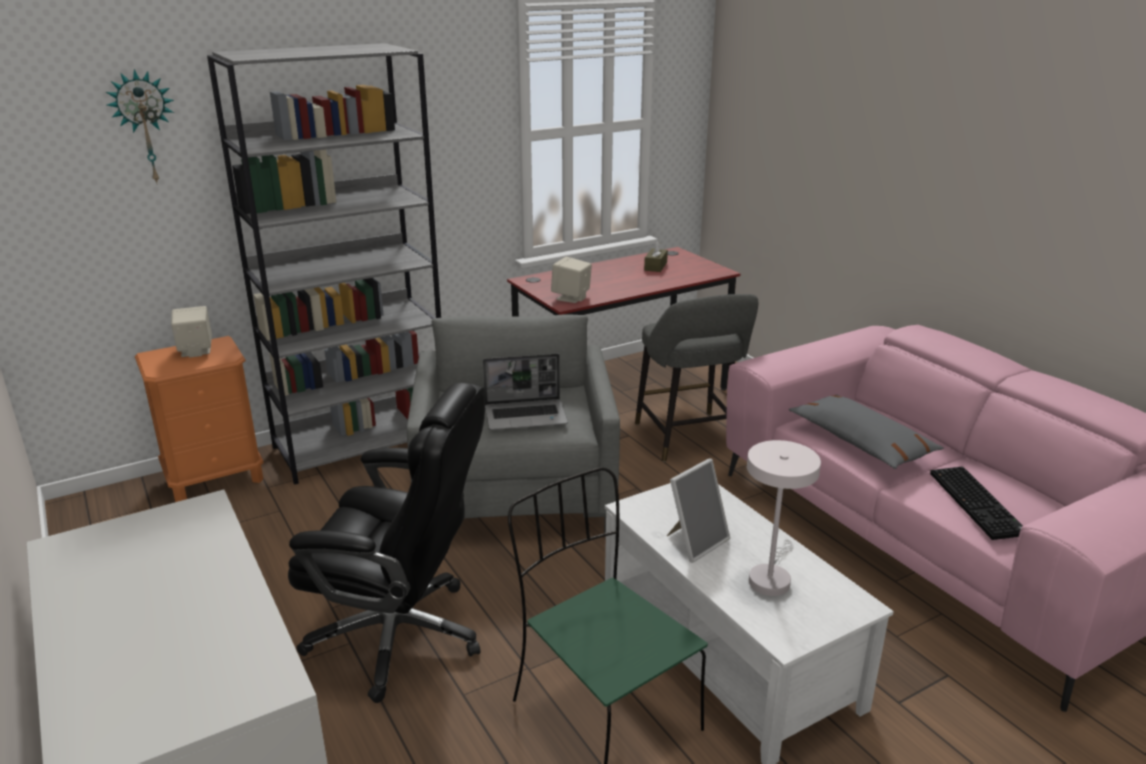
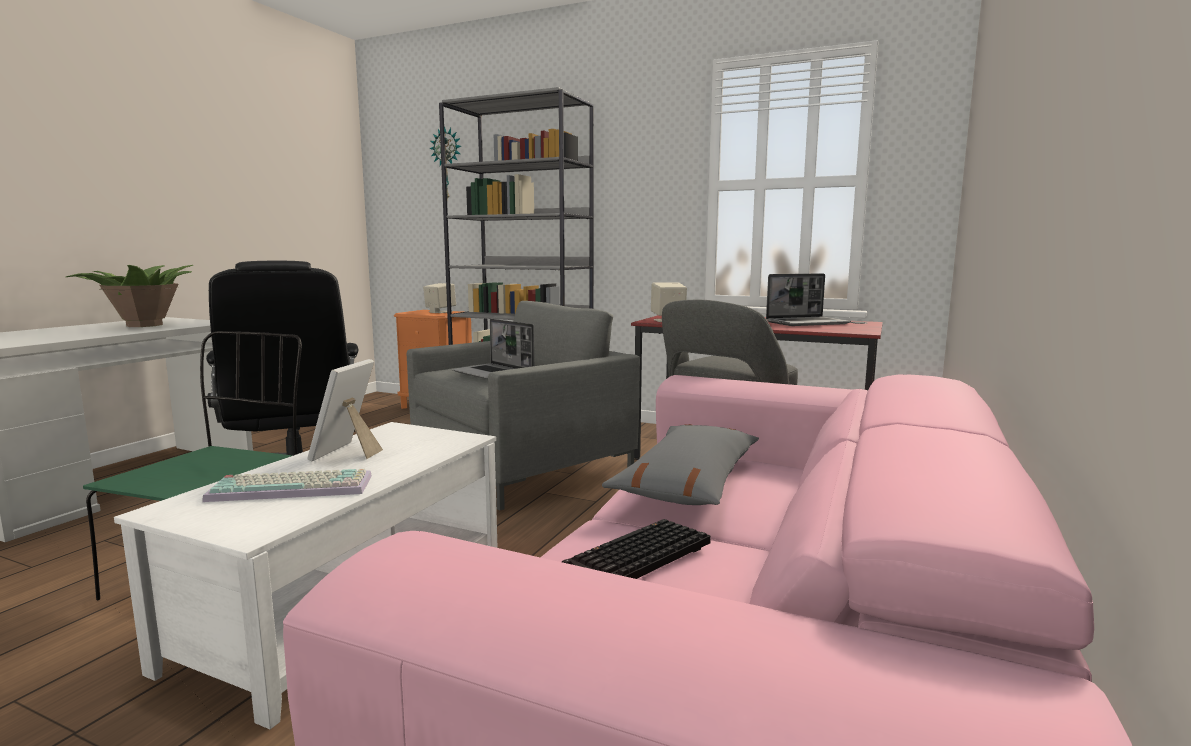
camera: 55 degrees right, 15 degrees down
brown tissue box [644,241,668,272] -> laptop [766,273,851,326]
picture frame [667,458,730,563] -> picture frame turned 90 degrees clockwise [308,359,383,461]
white table lamp [747,440,821,596] -> keyboard [202,469,372,502]
none -> potted plant [66,265,193,327]

